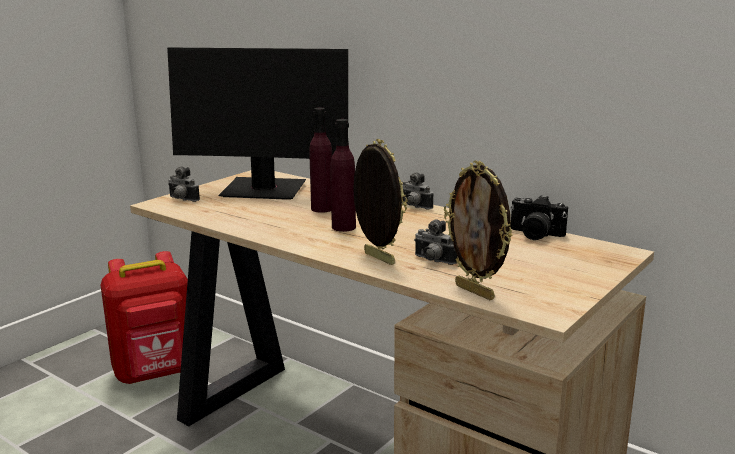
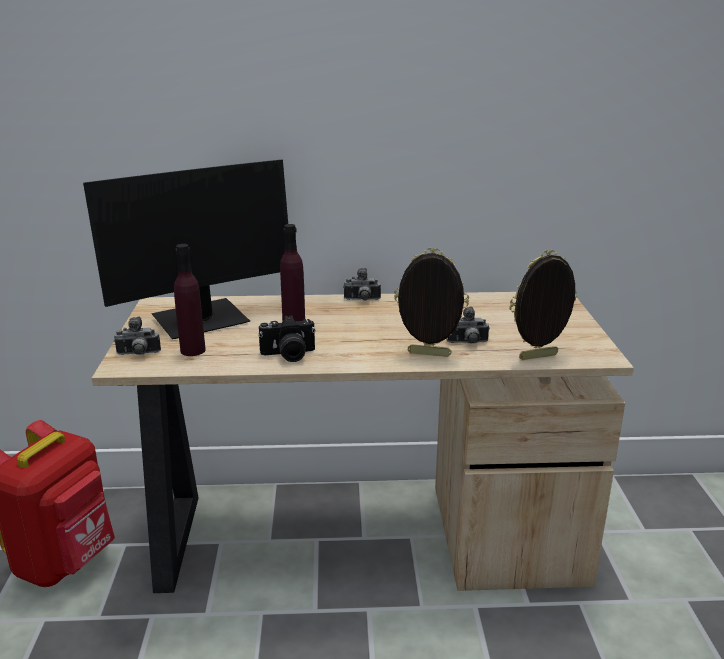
camera: 40 degrees left, 5 degrees up
purple bottle [330,119,356,232] -> purple bottle moved to [174,244,206,356]
picture frame [444,160,512,300] -> picture frame turned 150 degrees clockwise [509,250,577,360]
camera [510,195,568,240] -> camera moved to [259,315,316,362]

